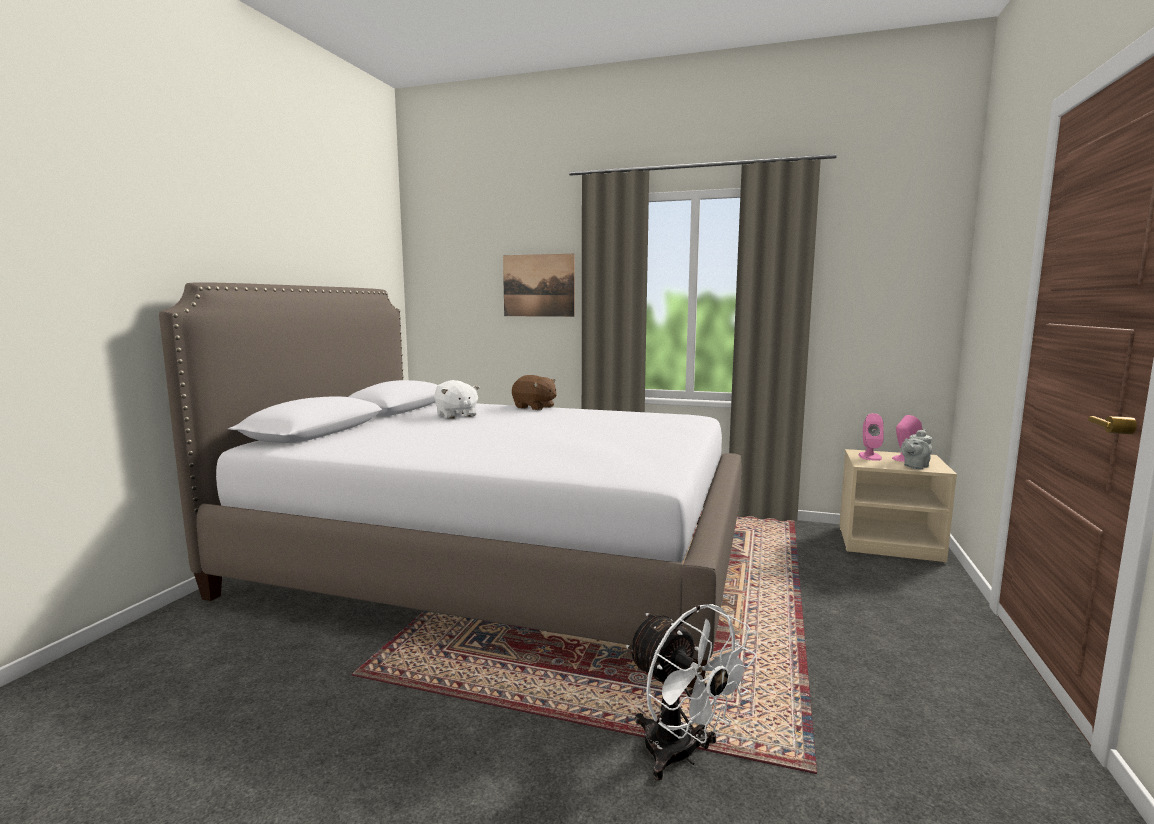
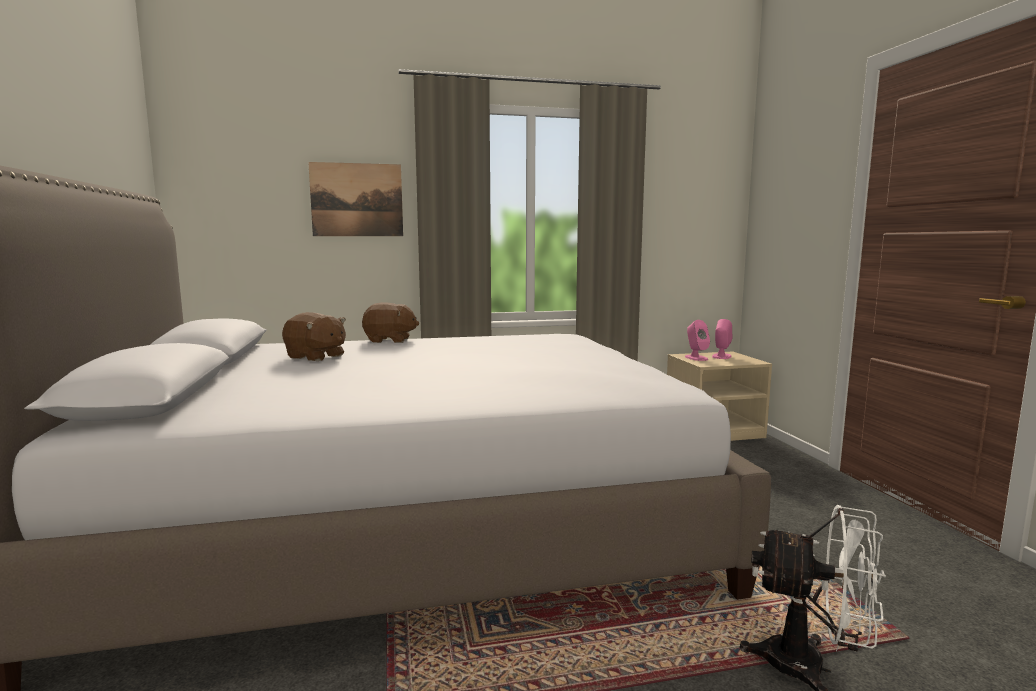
camera: 30 degrees left, 0 degrees up
white plush toy [434,380,480,419] -> brown plush toy [282,312,346,361]
grey teapot [901,430,932,469] -> none

